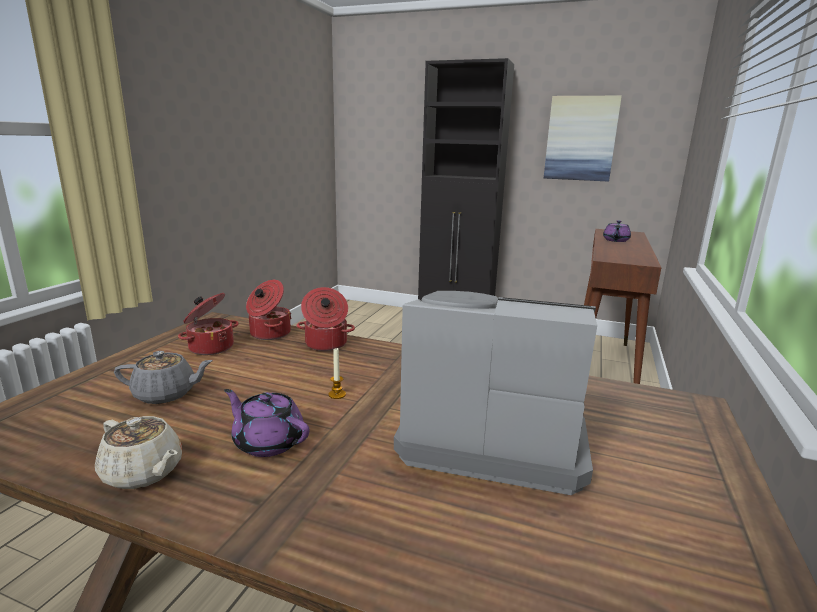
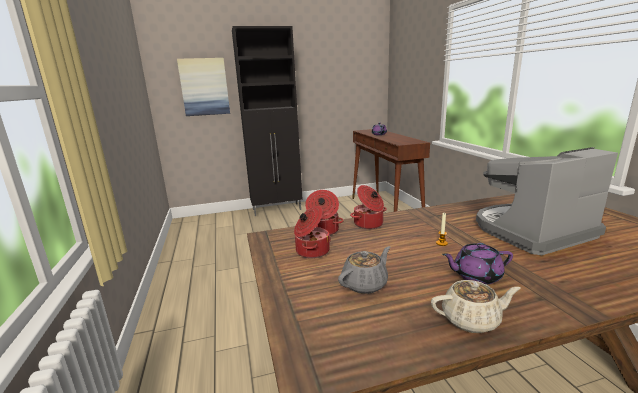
camera: 35 degrees left, 0 degrees up
picture [544,96,622,182] -> picture moved to [177,58,230,116]

